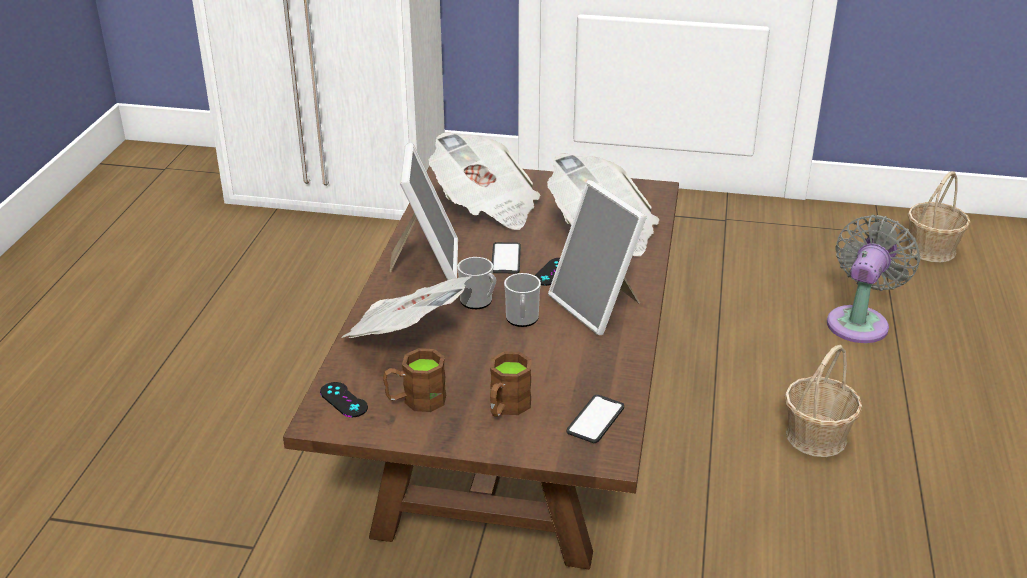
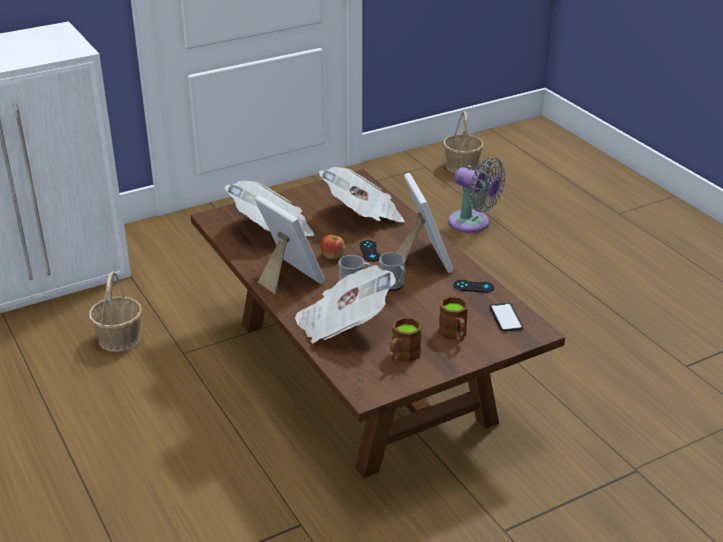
camera: 40 degrees left, 0 degrees up
black game controller [320,382,368,417] -> black game controller moved to [453,280,494,293]
phone [492,242,521,274] -> apple [320,235,345,259]
picture frame [548,180,647,335] -> picture frame turned 120 degrees counterclockwise [396,173,454,273]
basket [785,345,862,457] -> basket moved to [89,271,142,352]
grey fan [827,215,920,343] -> grey fan turned 135 degrees clockwise [448,157,506,233]

